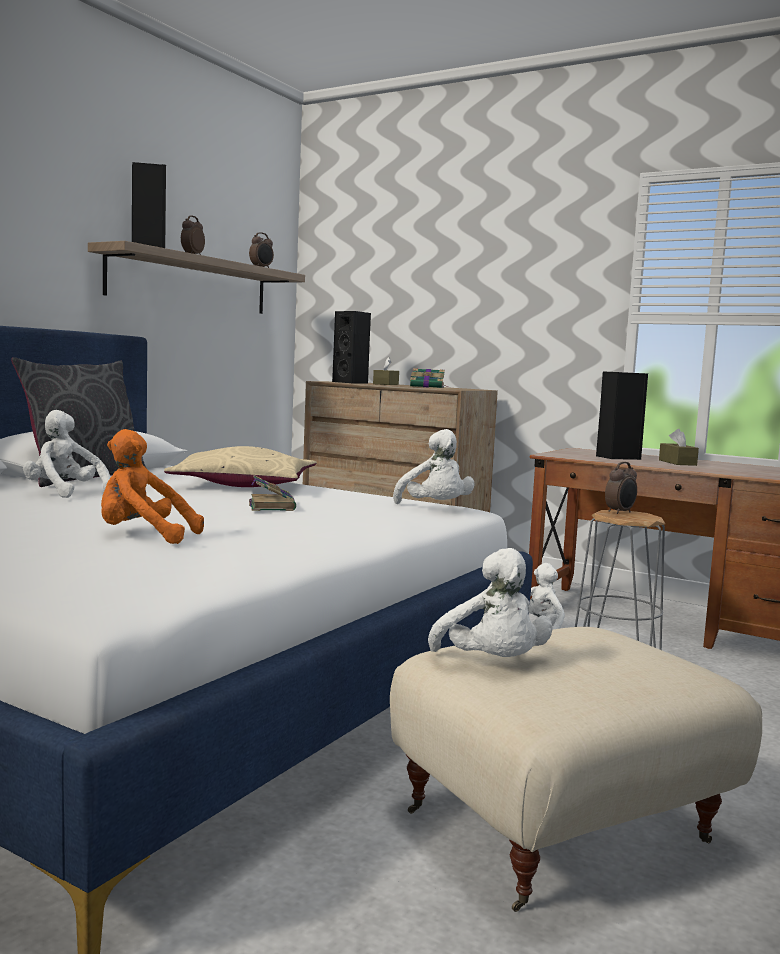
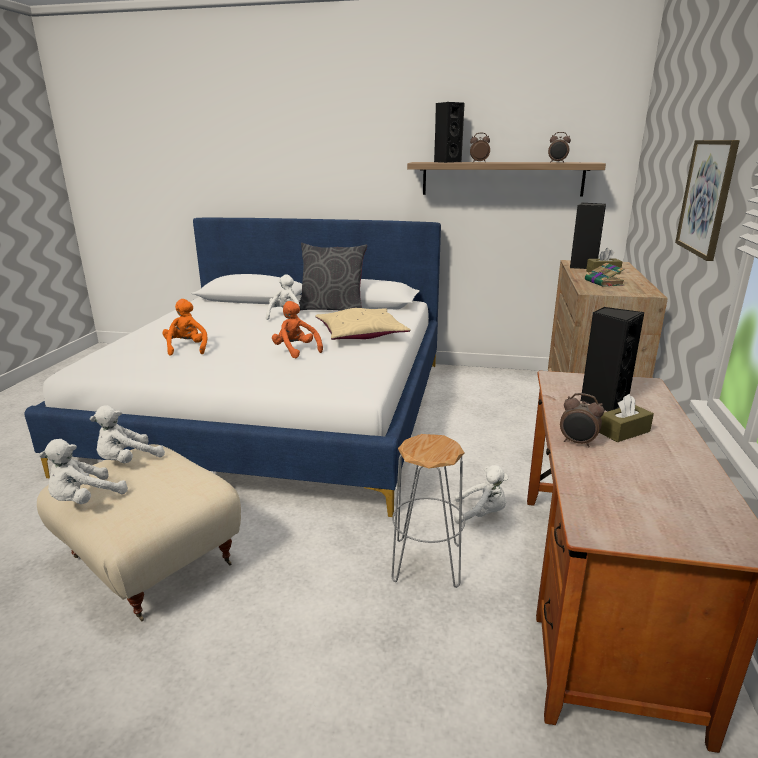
camera: 70 degrees right, 15 degrees up
book [249,475,296,511] -> orange plush toy [272,301,323,358]
white plush toy [393,429,475,504] -> white plush toy moved to [39,439,128,504]
alarm clock [605,462,637,514] -> alarm clock moved to [560,393,604,448]
none -> picture [675,140,740,261]

